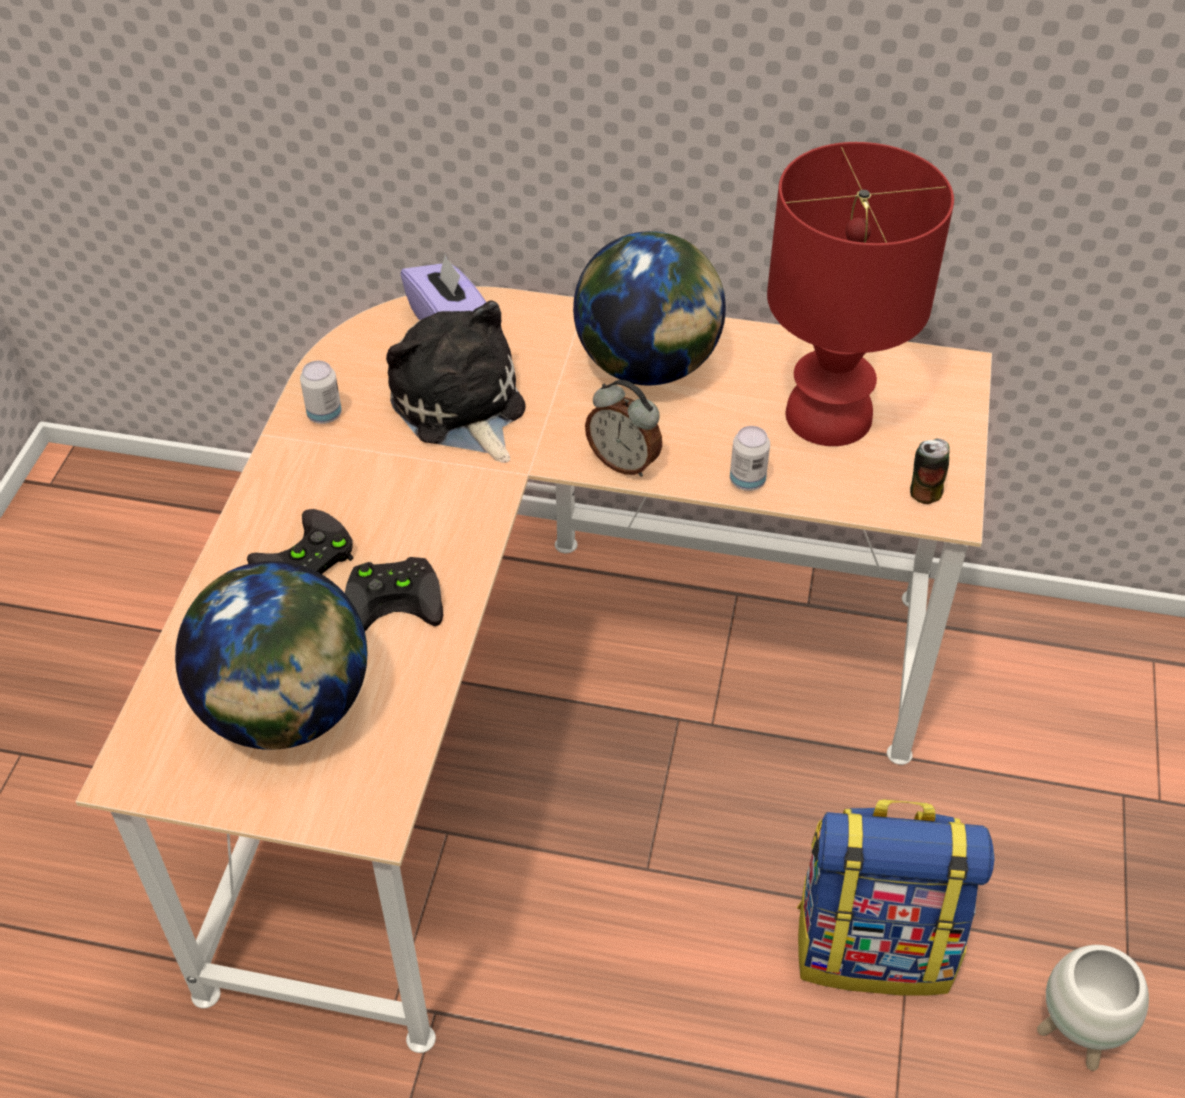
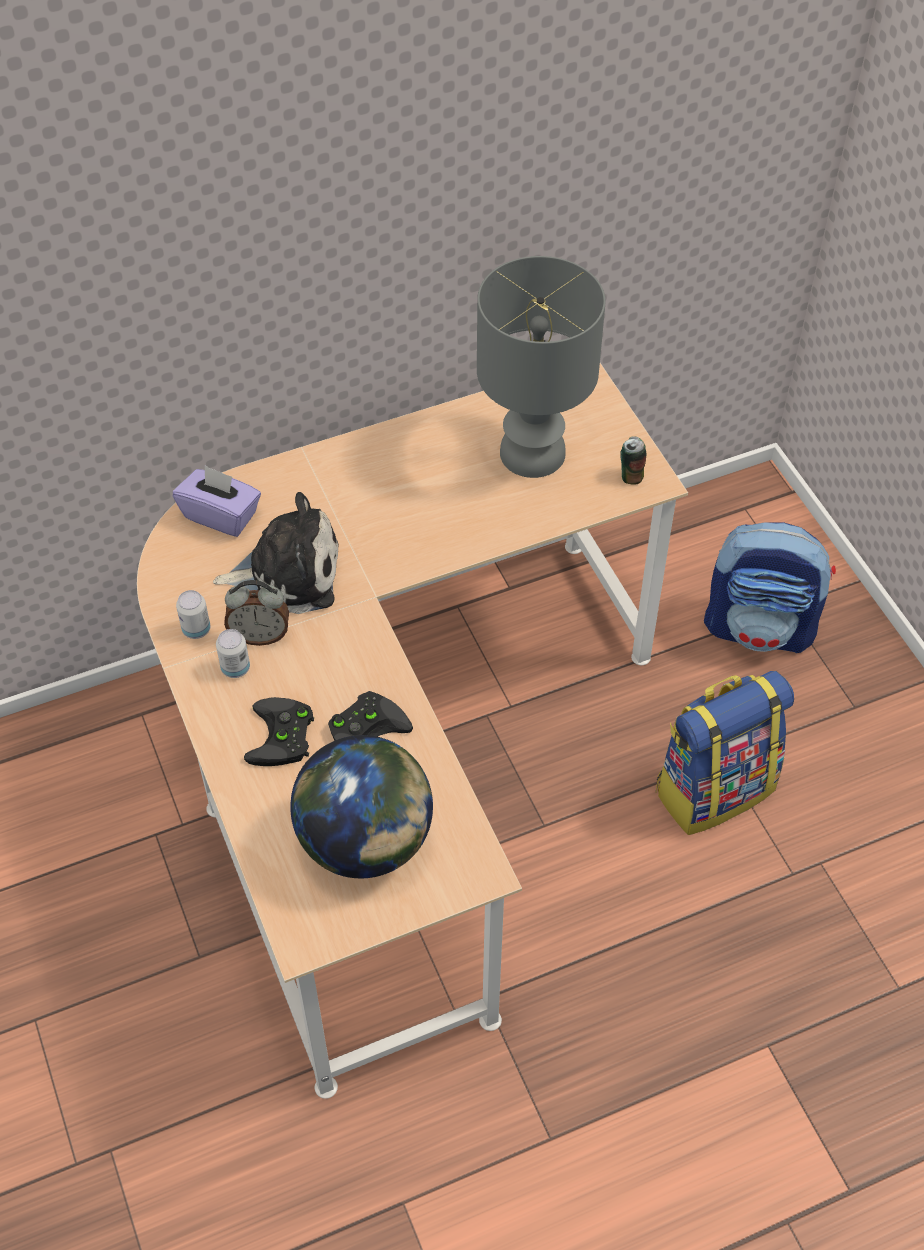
camera: 35 degrees left, 5 degrees up
plush toy [386,301,526,463] -> plush toy turned 150 degrees clockwise [213,492,339,614]
globe [573,231,726,385] -> none
alarm clock [585,380,662,477] -> alarm clock moved to [224,580,289,646]
can [730,426,770,491] -> can moved to [216,629,250,678]
red table lamp [767,142,954,446] -> grey table lamp [477,256,605,478]
white planter [1037,945,1149,1071] -> none
none -> backpack [704,522,836,653]

